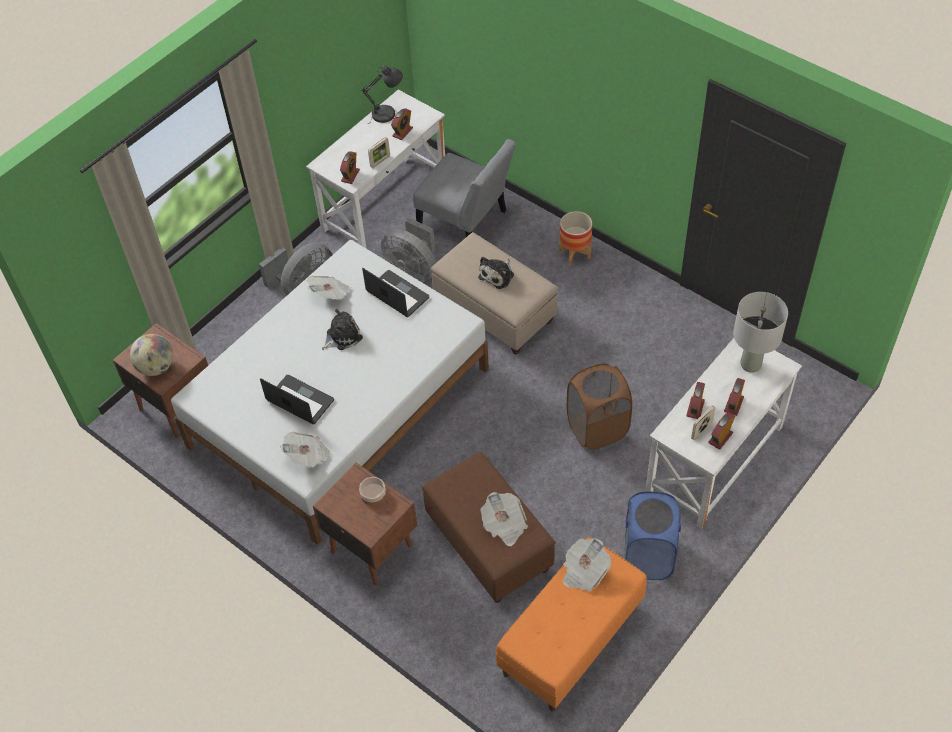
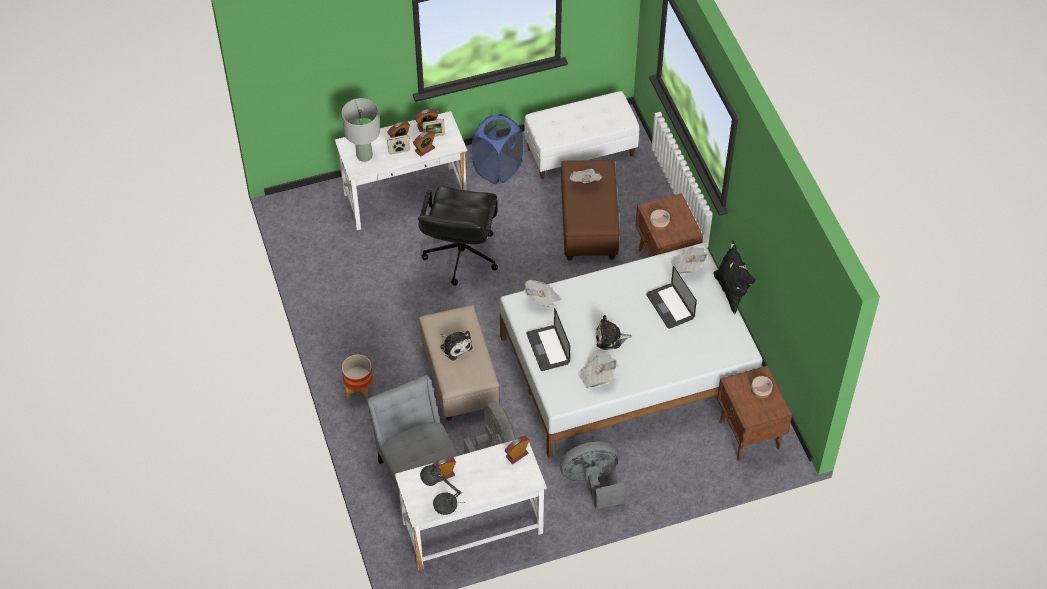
camera: 150 degrees left, 0 degrees up
globe [130,334,173,376] -> bowl [751,376,773,399]
picture frame [368,137,390,168] -> picture frame moved to [387,135,410,154]
plush toy [478,257,514,289] -> plush toy turned 75 degrees clockwise [440,331,473,361]
orange bench [496,537,647,712] -> white bench [524,91,639,179]
newspaper [563,538,611,592] -> newspaper moved to [524,280,561,307]
brown laundry basket [567,363,632,450] -> black office chair [418,186,498,286]
none -> black pillow [713,241,756,314]

